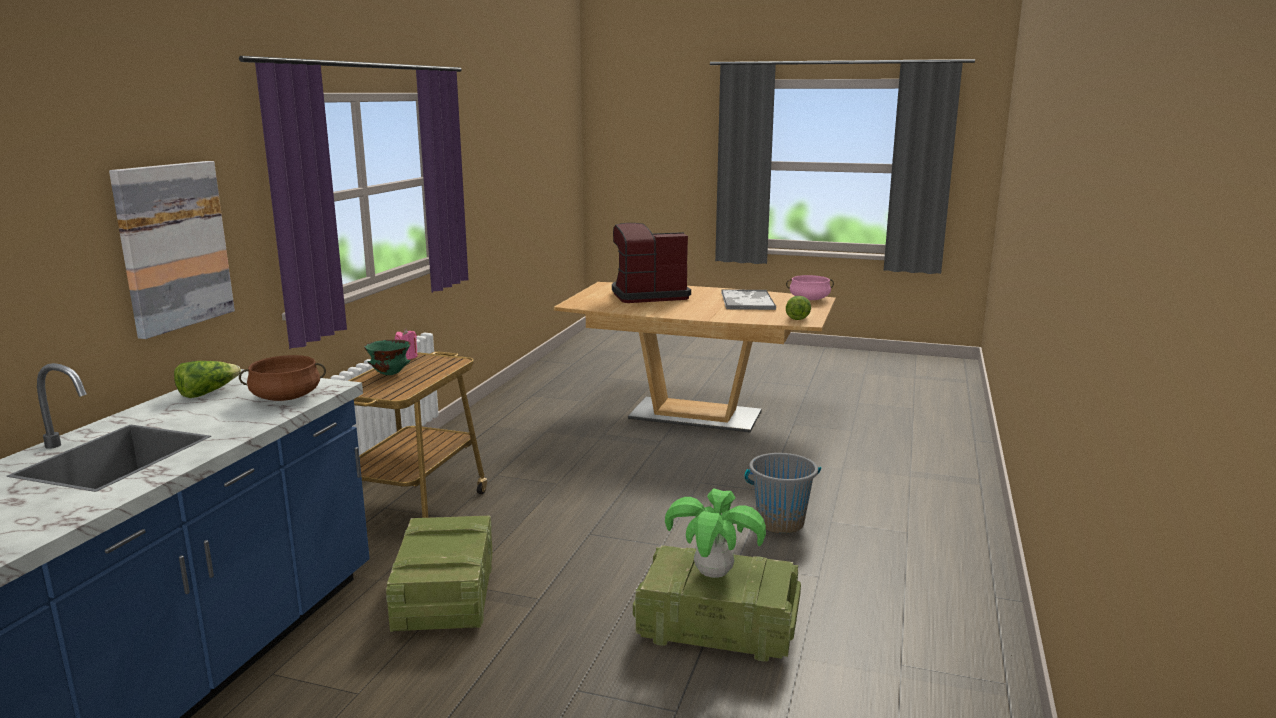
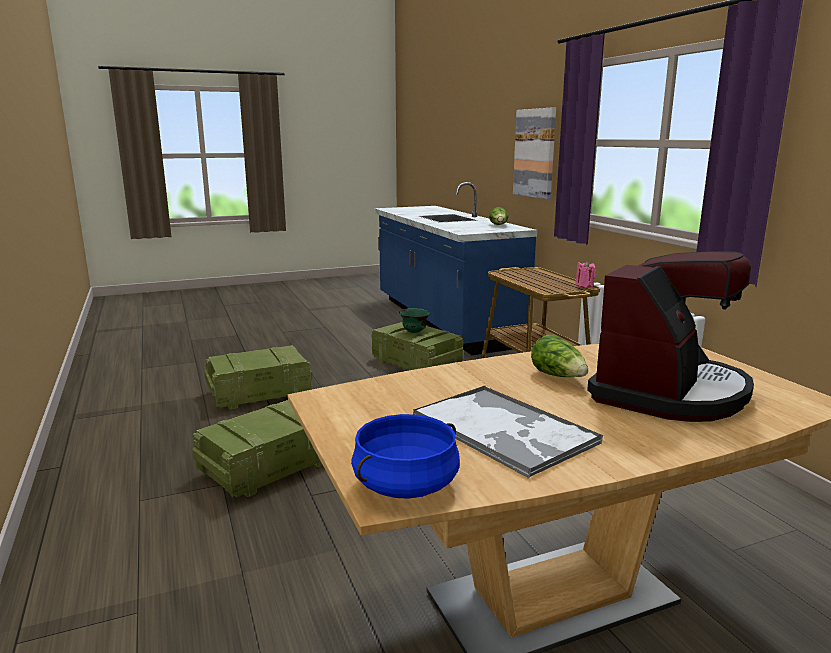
camera: 140 degrees right, 0 degrees up
brown cooking pot [239,355,326,401] -> none
green bowl [364,340,411,375] -> green bowl moved to [399,308,430,333]
potted plant [665,489,766,578] -> none
grey bucket [745,453,821,533] -> crate [193,400,322,497]
pink cooking pot [786,275,834,300] -> blue cooking pot [351,414,460,499]
lettuce [786,296,811,320] -> lettuce moved to [531,334,588,377]

